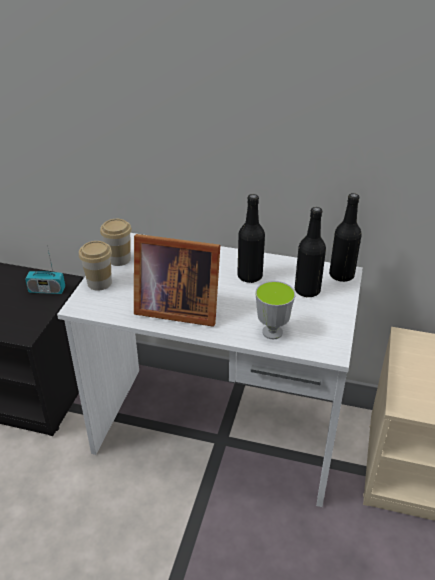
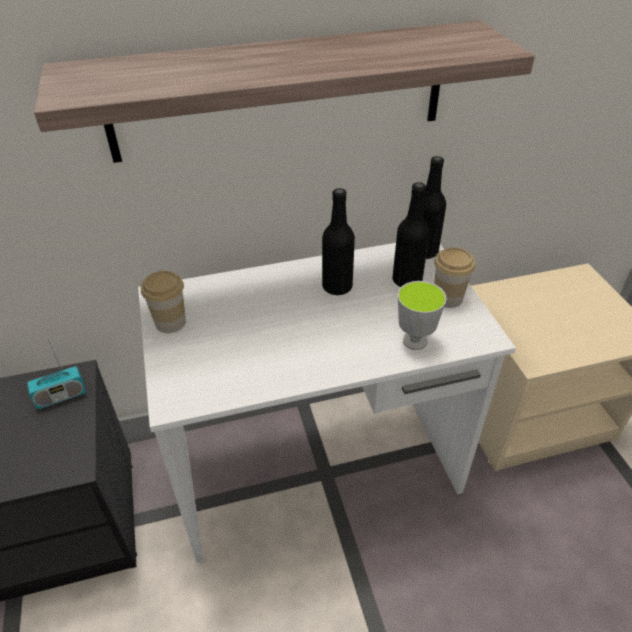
camera: 30 degrees left, 5 degrees up
cup [79,241,112,291] -> cup moved to [434,247,475,308]
picture frame [134,234,220,327] -> none
none -> shelf [34,21,535,163]

